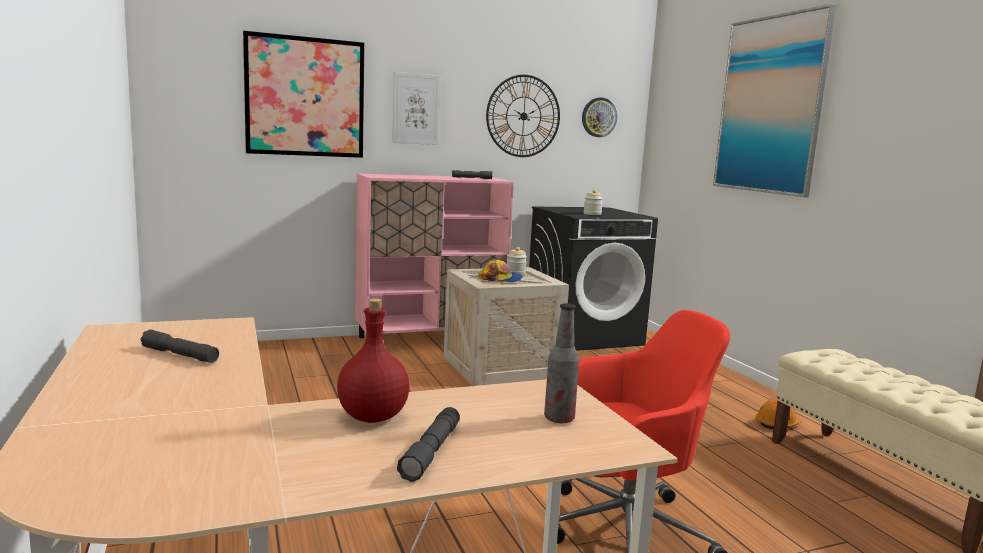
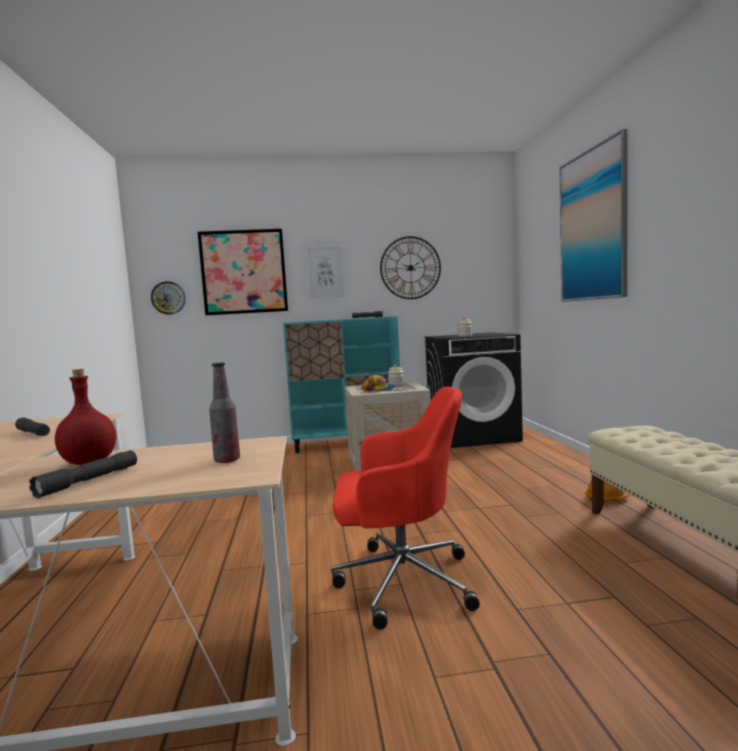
camera: 15 degrees right, 5 degrees down
pink cabinet [355,174,514,338] -> turquoise cabinet [283,316,400,453]
wall clock [582,98,617,137] -> wall clock moved to [151,281,186,315]

